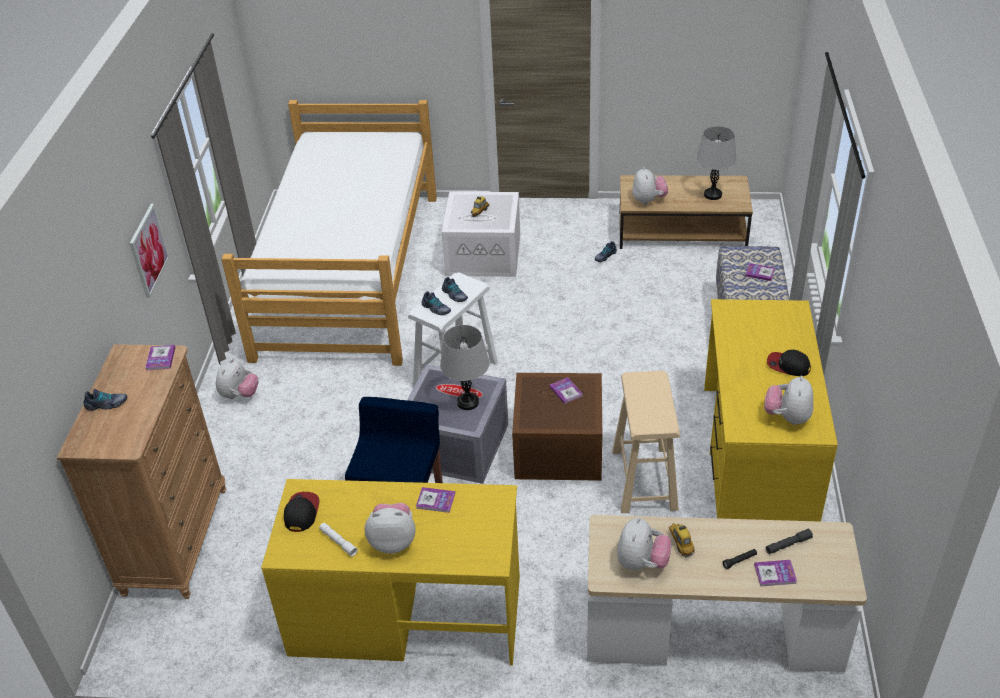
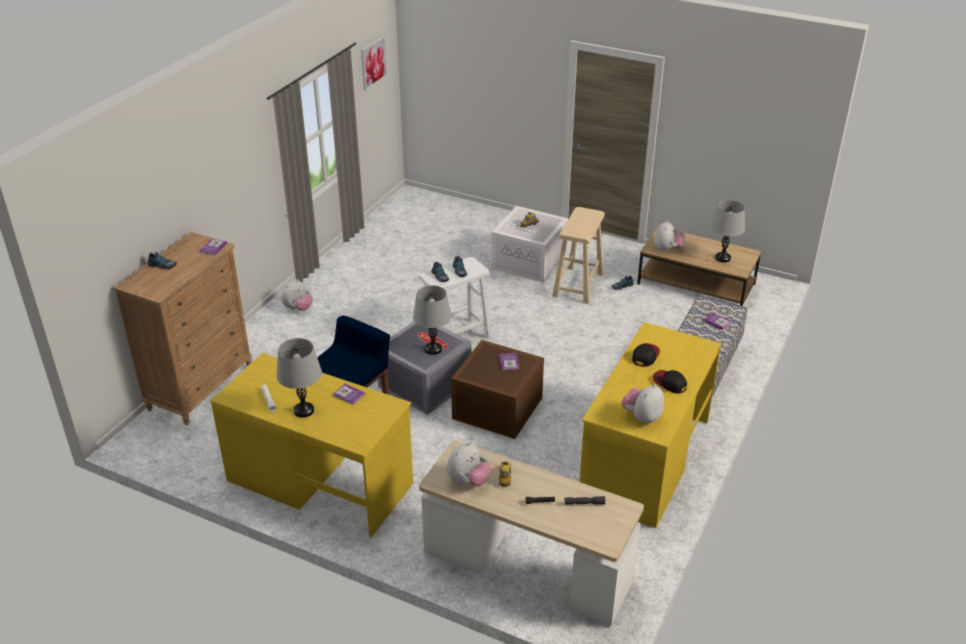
camera: 20 degrees right, 5 degrees down
picture [130,204,170,298] -> picture moved to [361,35,388,91]
bed [221,100,437,366] -> none
cap [284,492,319,532] -> cap moved to [632,343,660,367]
plush toy [365,503,416,554] -> grey table lamp [276,338,322,418]
beige stool [612,371,680,513] -> beige stool moved to [552,207,605,304]
book [754,560,797,587] -> none

